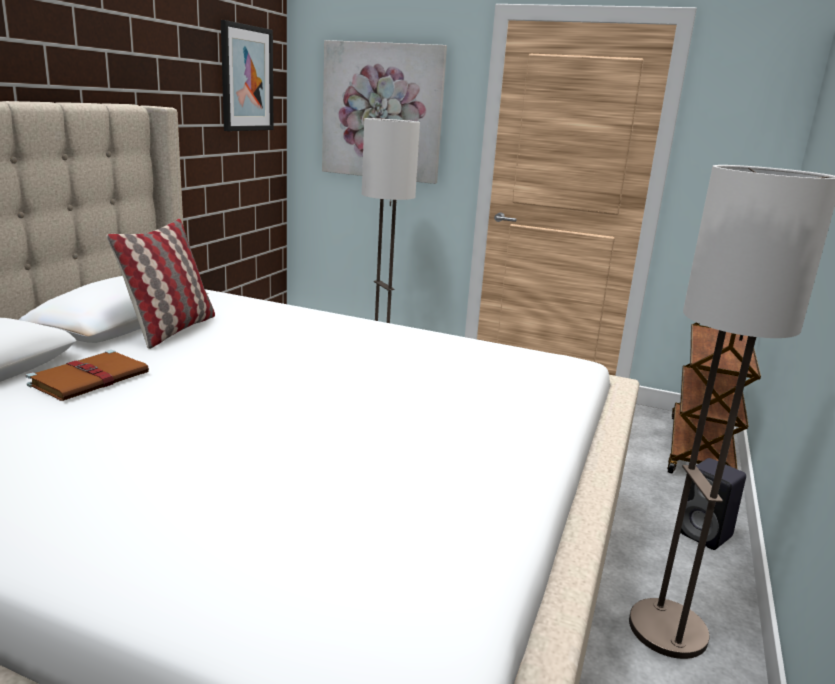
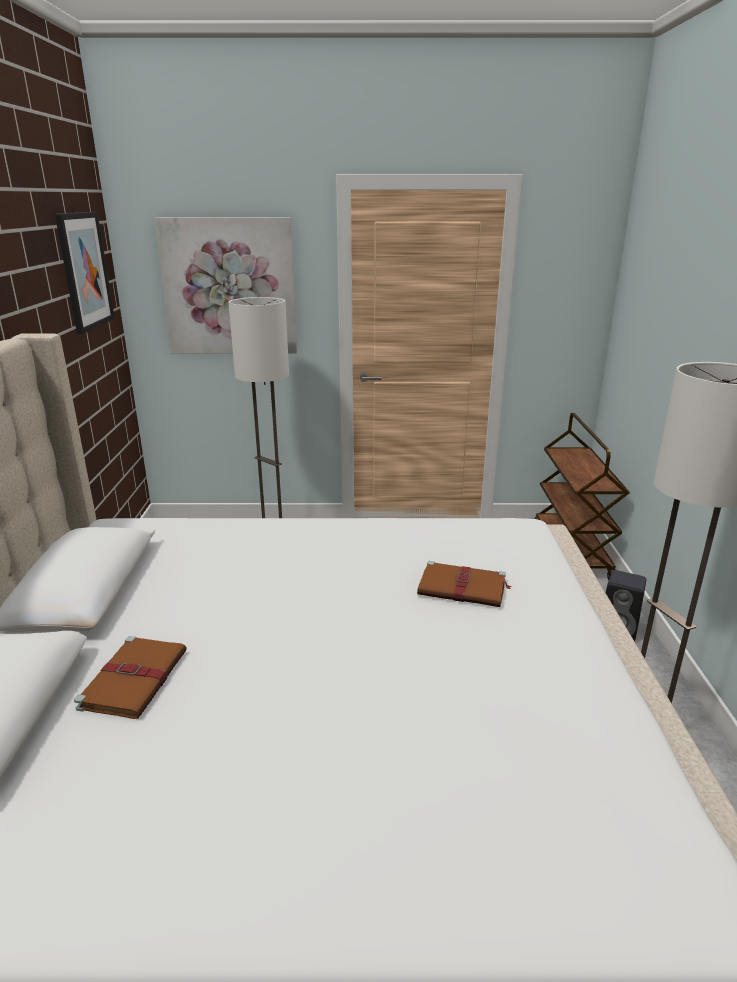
camera: 20 degrees left, 5 degrees up
pillow [107,219,215,349] -> none
none -> brown book [417,561,512,607]

